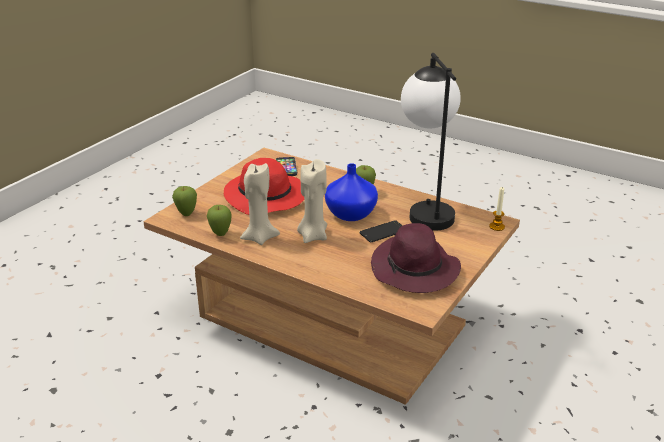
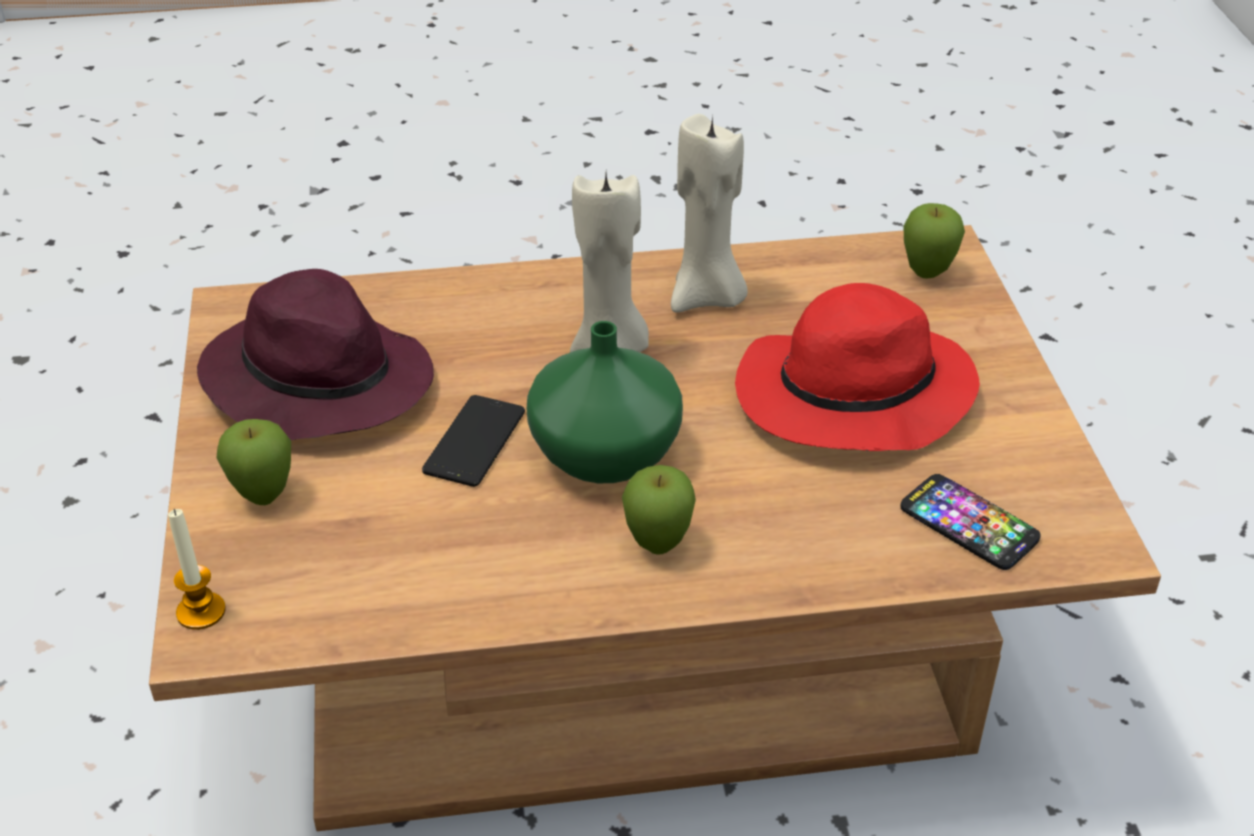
camera: 140 degrees right, 10 degrees up
apple [207,205,232,236] -> apple moved to [216,419,291,505]
blue vase [325,163,378,221] -> green vase [527,321,683,483]
table lamp [401,53,461,231] -> none

